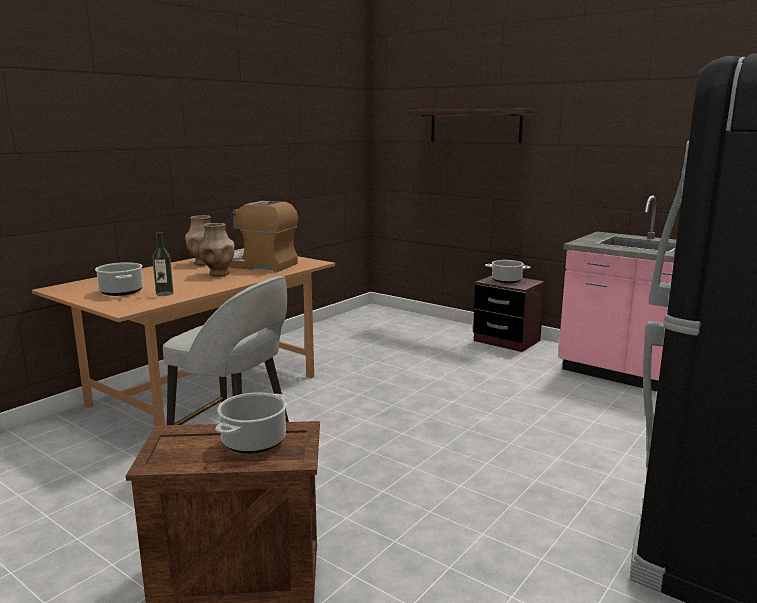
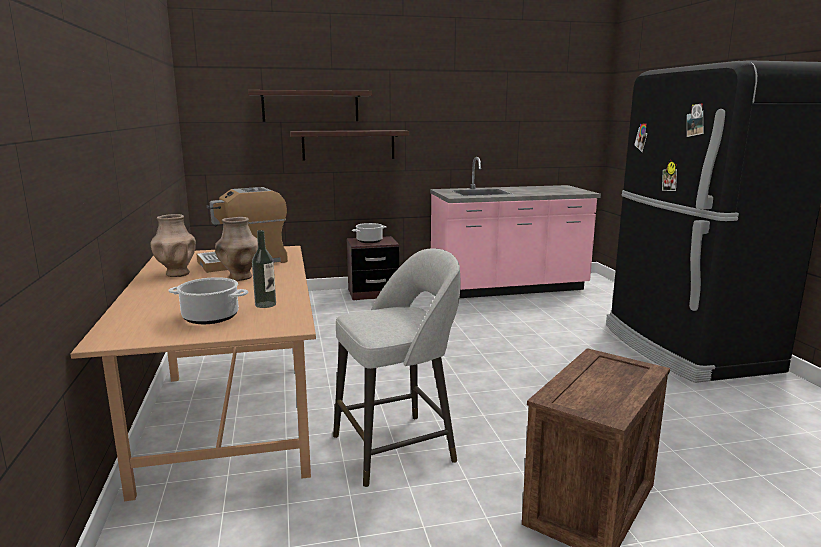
camera: 50 degrees left, 0 degrees up
cooking pot [216,392,287,454] -> none
none -> shelf [290,130,409,160]

